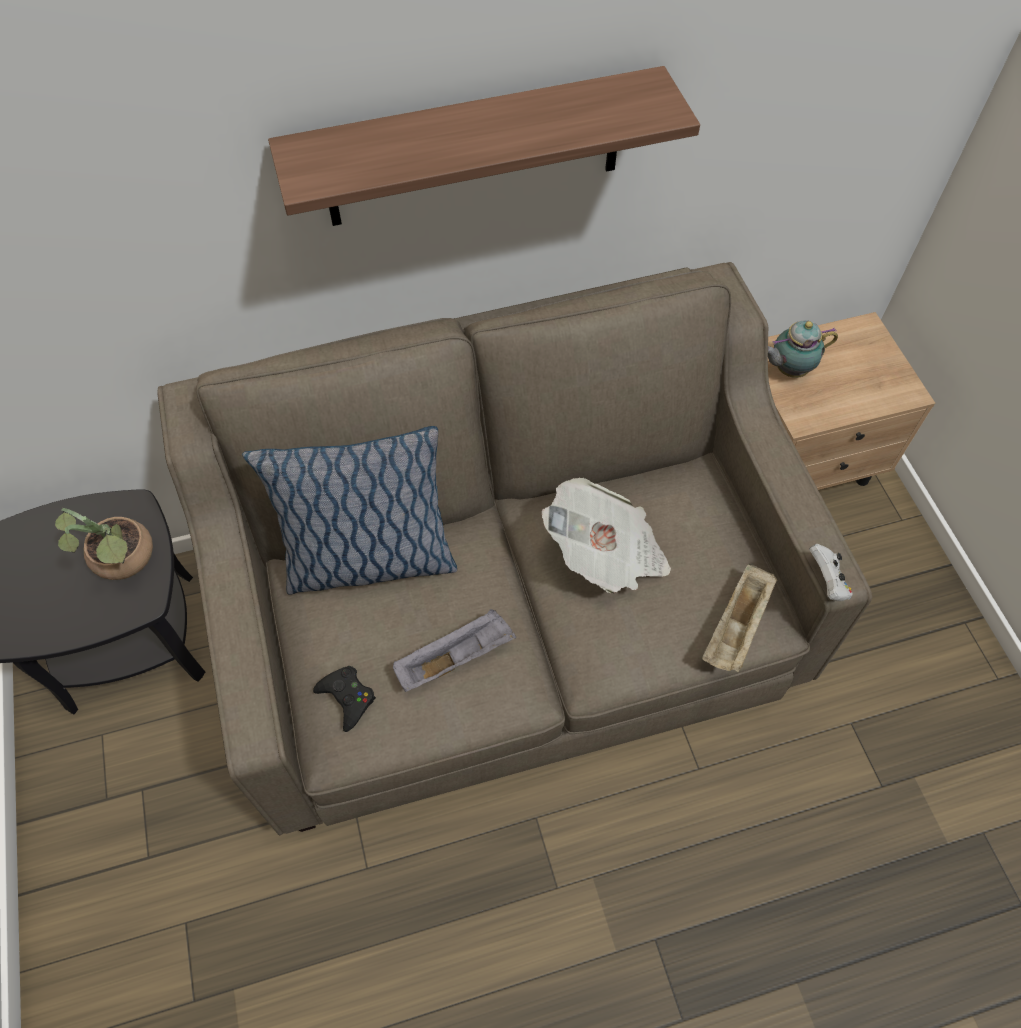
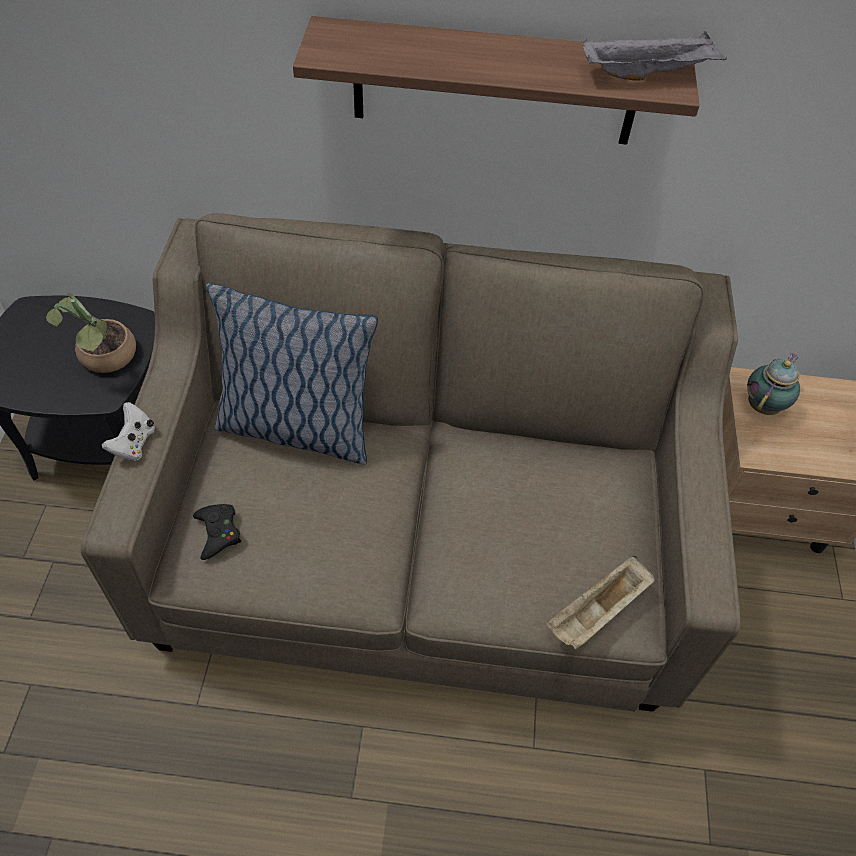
camera: 20 degrees right, 5 degrees down
grey tray [393,609,516,692] -> grey tray moved to [583,31,727,81]
newspaper [542,478,671,594] -> none
teapot [768,320,838,378] -> teapot turned 120 degrees clockwise [747,353,800,415]
white game controller [809,544,853,601] -> white game controller moved to [101,402,155,461]

